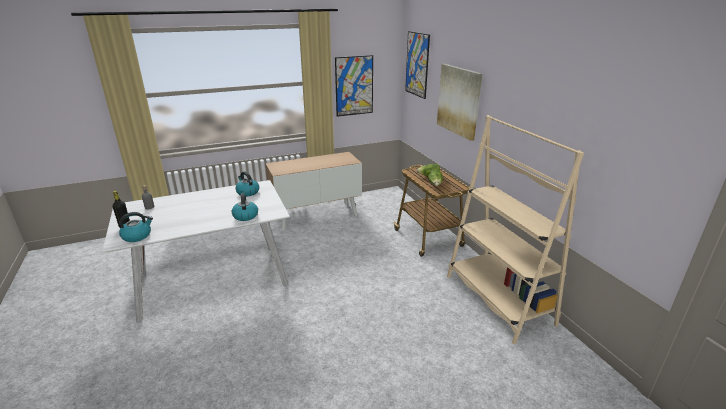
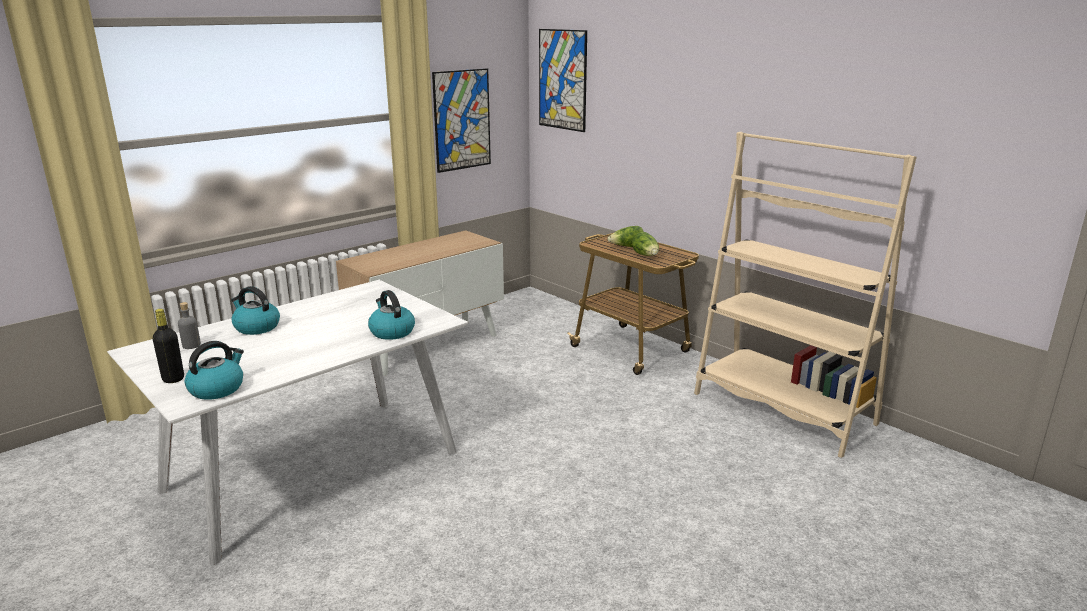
camera: 20 degrees left, 5 degrees down
kettle [235,172,259,196] -> kettle moved to [231,286,280,335]
picture [437,64,482,141] -> none

